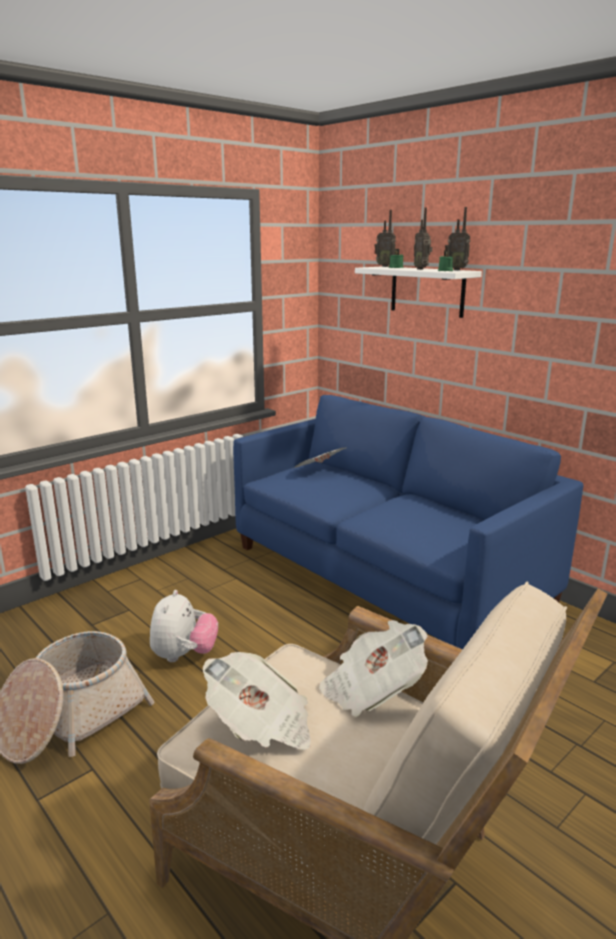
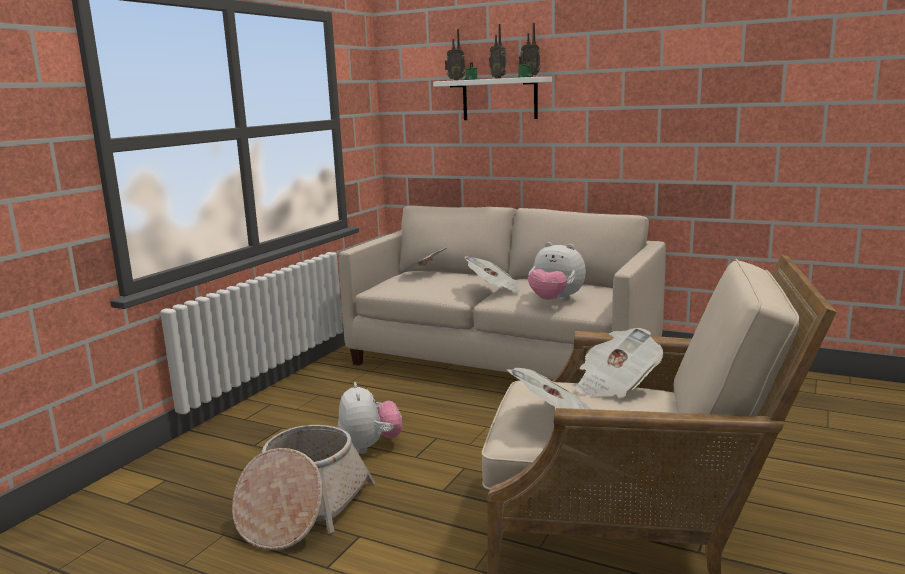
camera: 20 degrees left, 5 degrees down
blue sofa [233,395,584,649] -> beige sofa [339,206,666,379]
none -> newspaper [464,256,521,293]
none -> plush toy [528,242,586,301]

